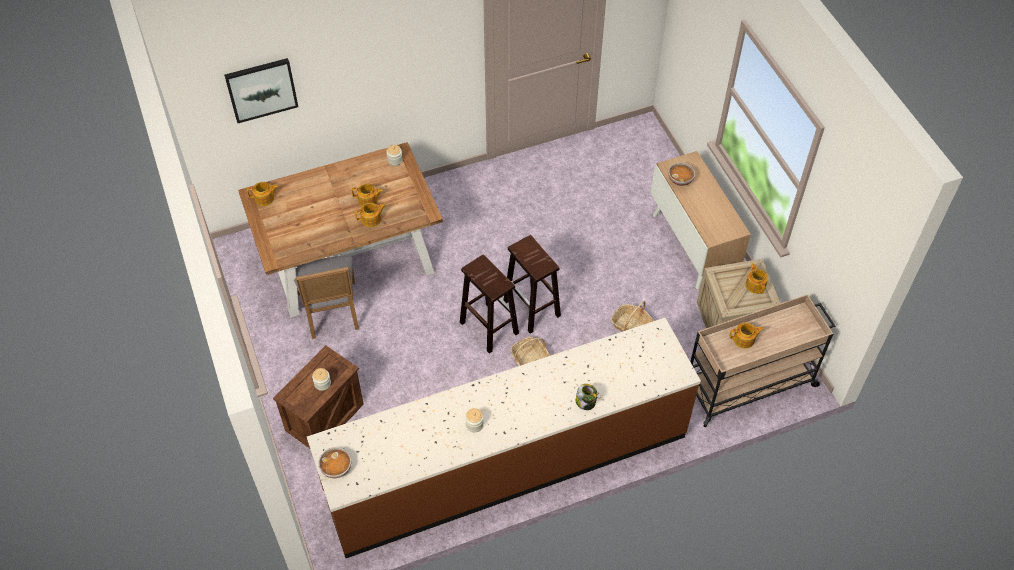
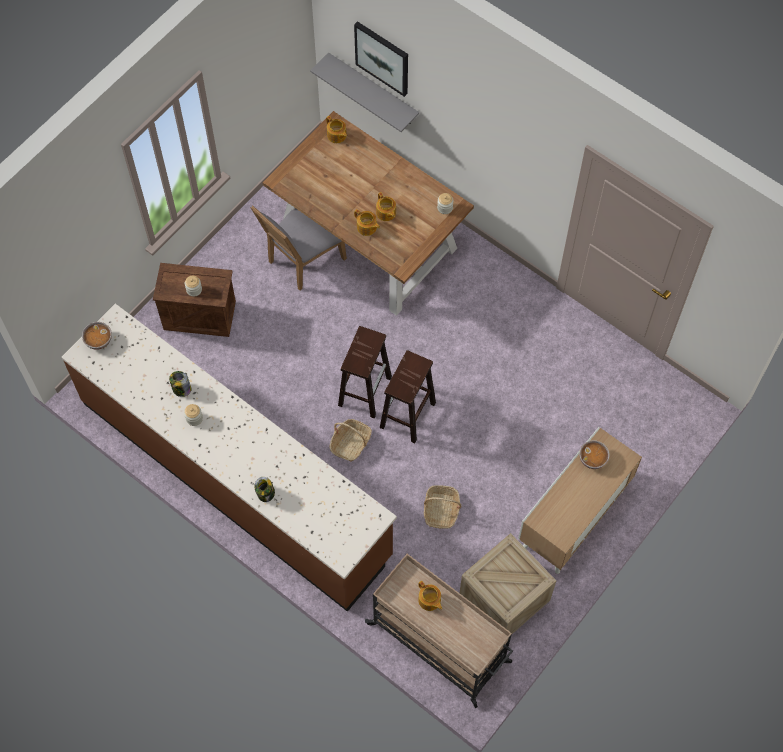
camera: 60 degrees right, 10 degrees up
teapot [745,263,768,294] -> none
none -> jar [169,371,191,397]
none -> grey shelf [310,52,419,132]

